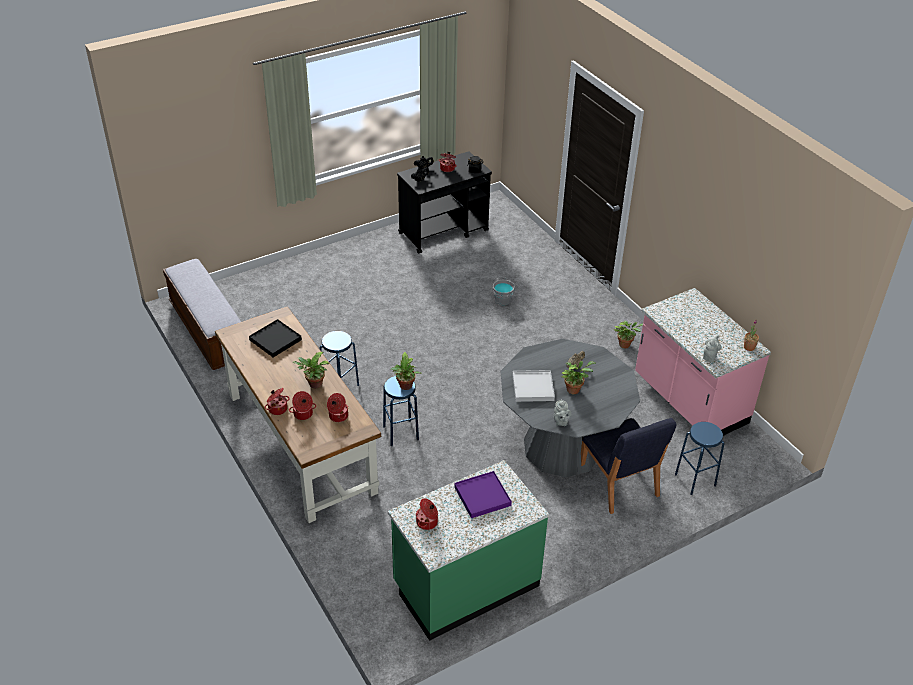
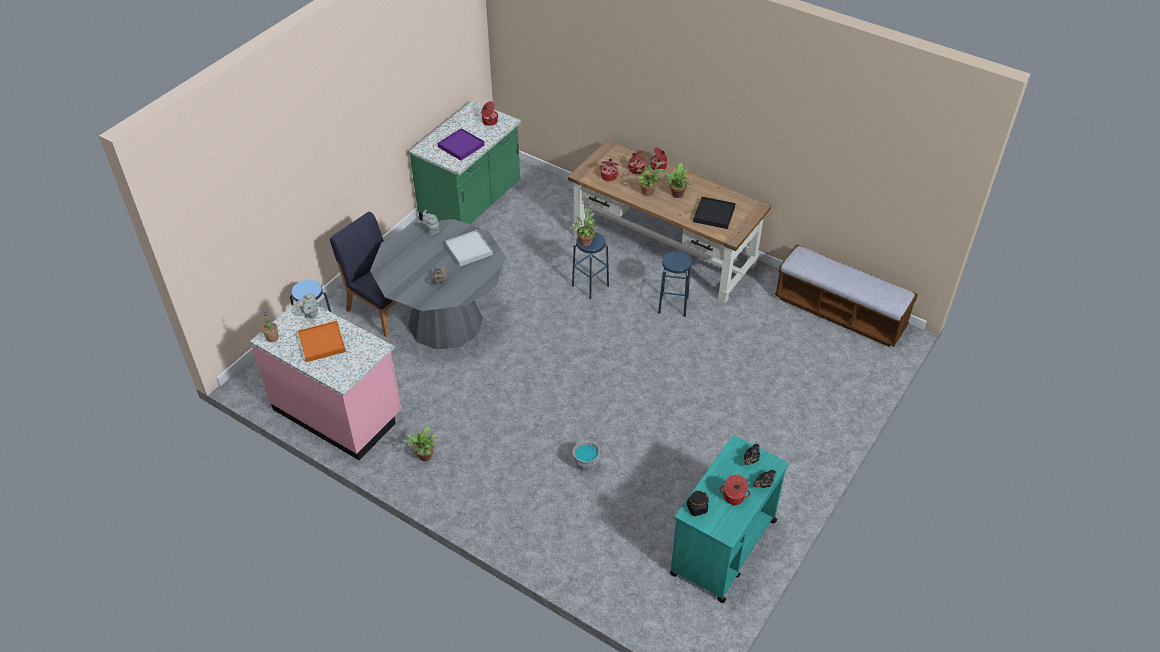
camera: 155 degrees right, 5 degrees up
black cart [397,151,492,254] -> turquoise cart [669,435,788,603]
potted plant [561,361,596,394] -> potted plant moved to [664,163,692,198]
none -> orange tray [298,321,346,362]

